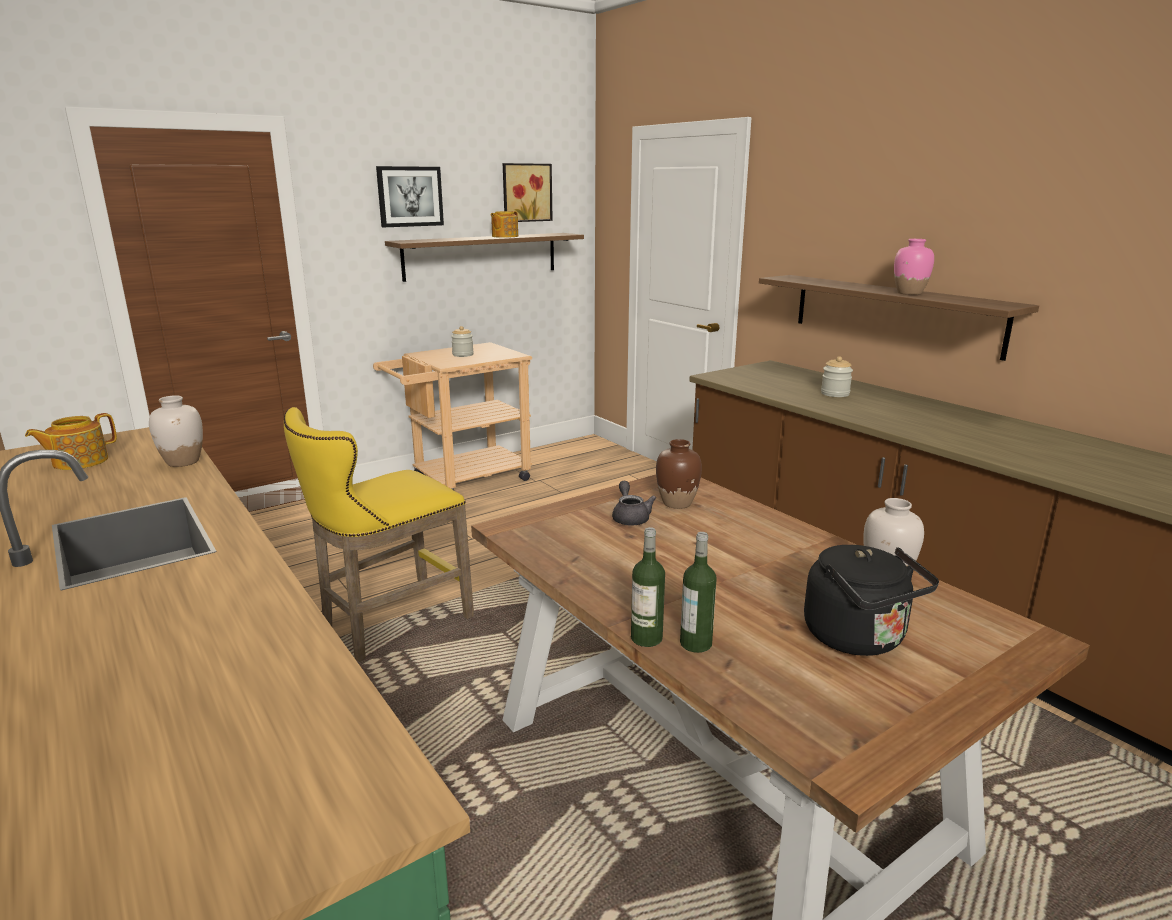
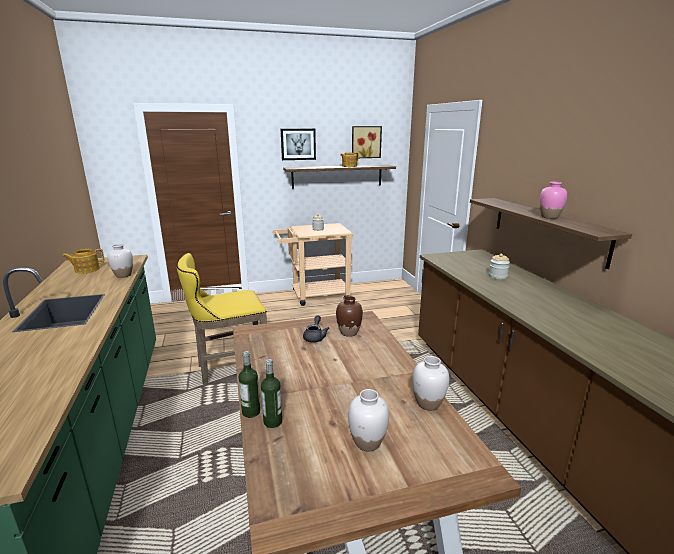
camera: 20 degrees right, 0 degrees up
black kettle [804,545,939,656] -> white vase [348,389,389,451]

